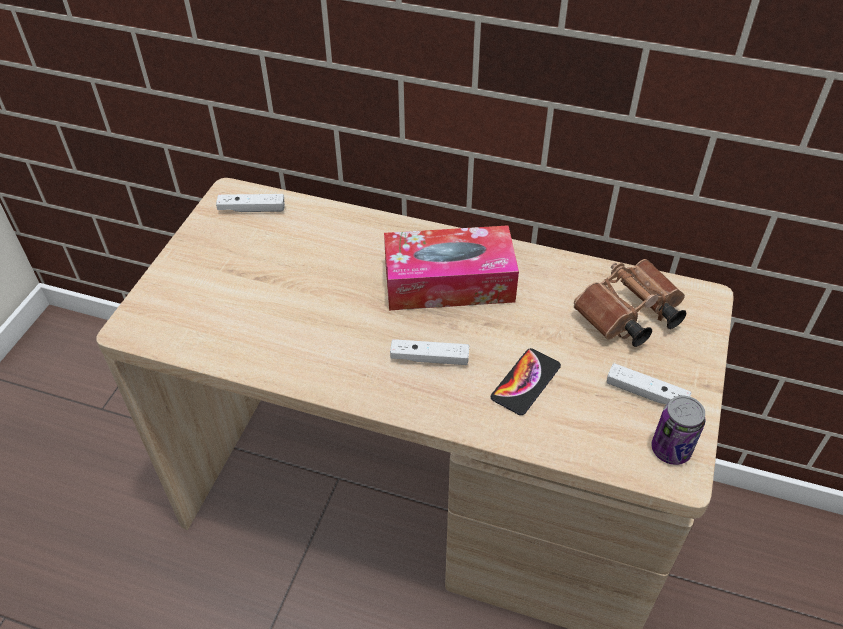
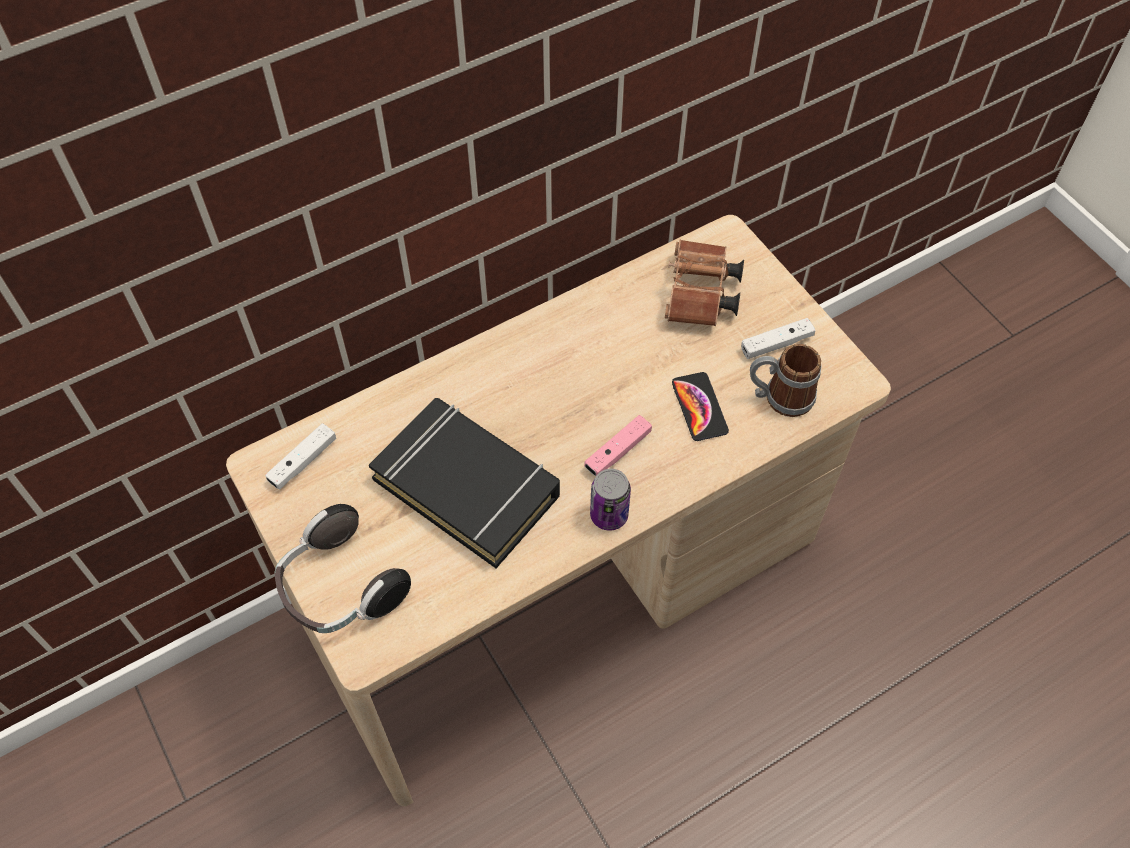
camera: 50 degrees left, 10 degrees up
tissue box [384,225,519,310] -> none
white game controller [390,339,469,365] -> pink game controller [584,415,652,476]
can [651,396,705,465] -> can moved to [590,469,631,531]
none -> headphones [274,504,411,633]
none -> black book [369,398,560,568]
none -> mug [750,344,822,417]

